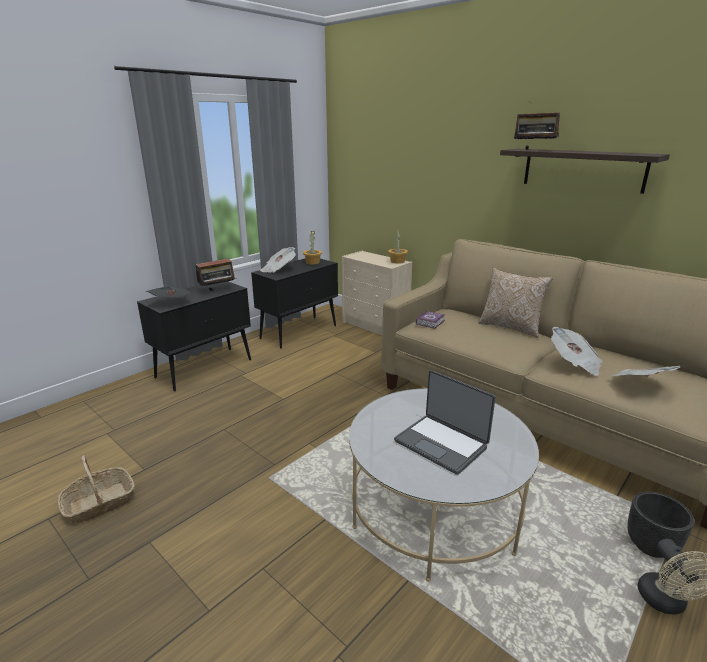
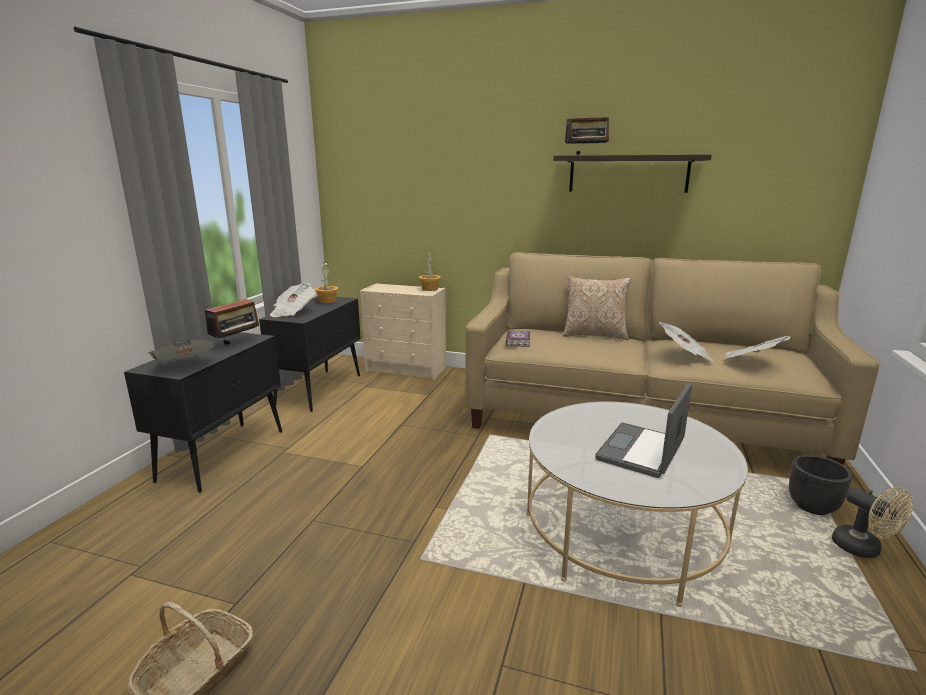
camera: 25 degrees left, 5 degrees down
laptop [394,370,496,475] -> laptop turned 105 degrees clockwise [595,383,692,478]

